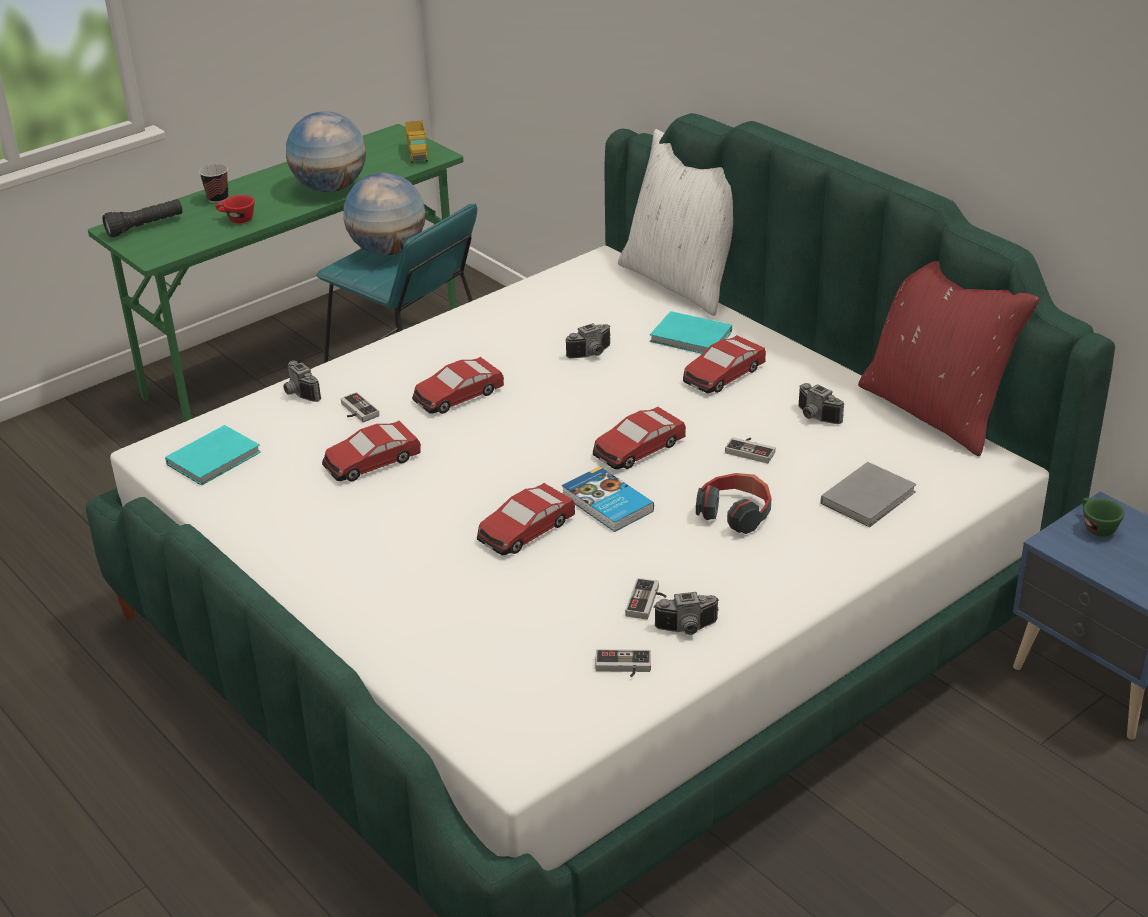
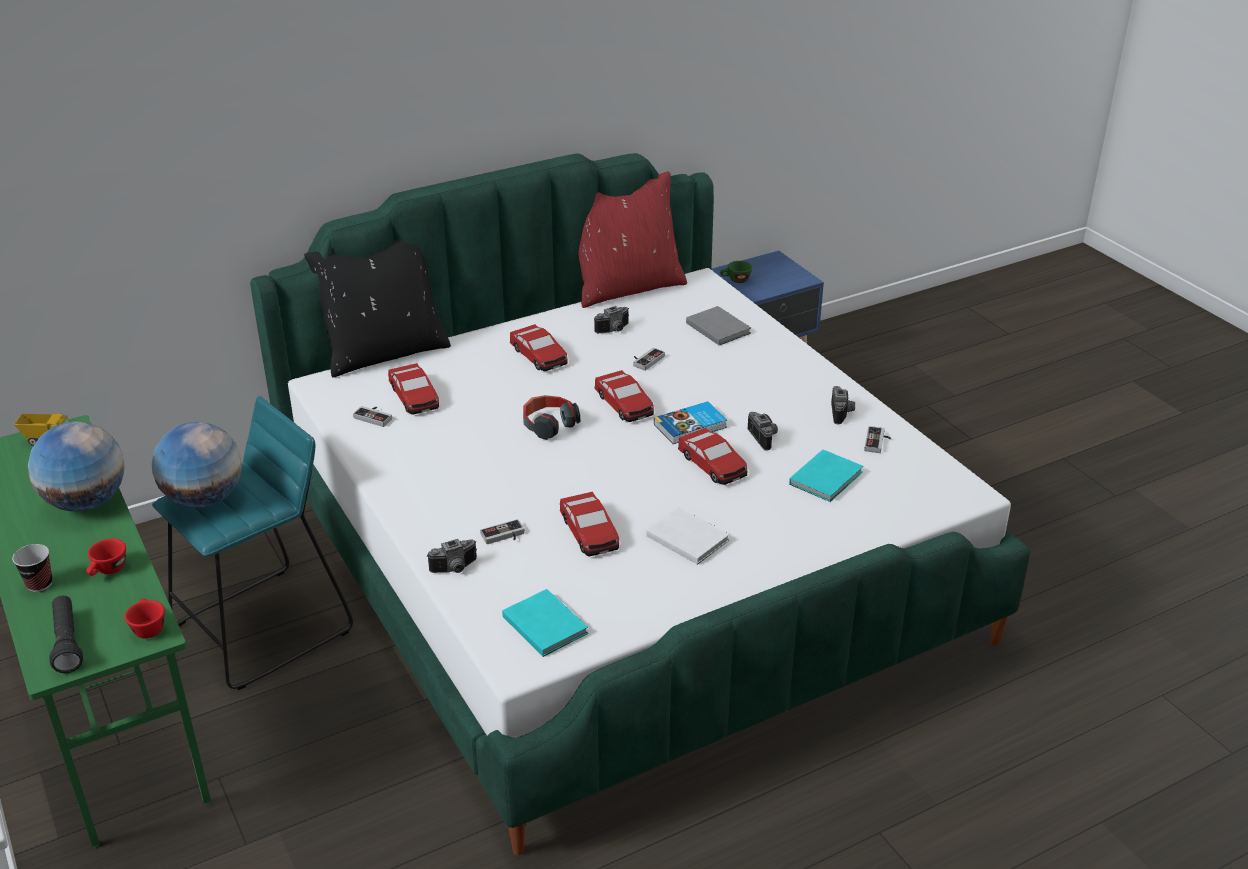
camera: 80 degrees left, 0 degrees up
toy car [412,357,504,414] -> toy car moved to [388,363,439,415]
camera [566,323,611,359] -> camera moved to [747,412,778,451]
white pillow [618,129,733,316] -> black pillow [304,240,451,378]
game controller [625,578,666,619] -> game controller moved to [353,406,392,427]
turquoise book [650,311,732,354] -> turquoise book moved to [789,449,863,502]
headphones [696,473,771,534] -> headphones moved to [523,395,580,440]
none -> red cup [125,599,165,638]
none -> white book [646,507,730,565]

